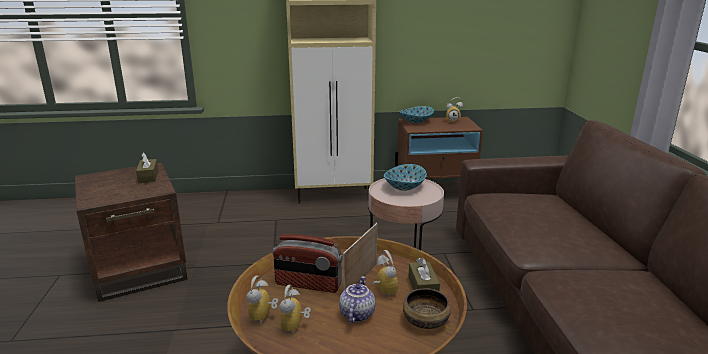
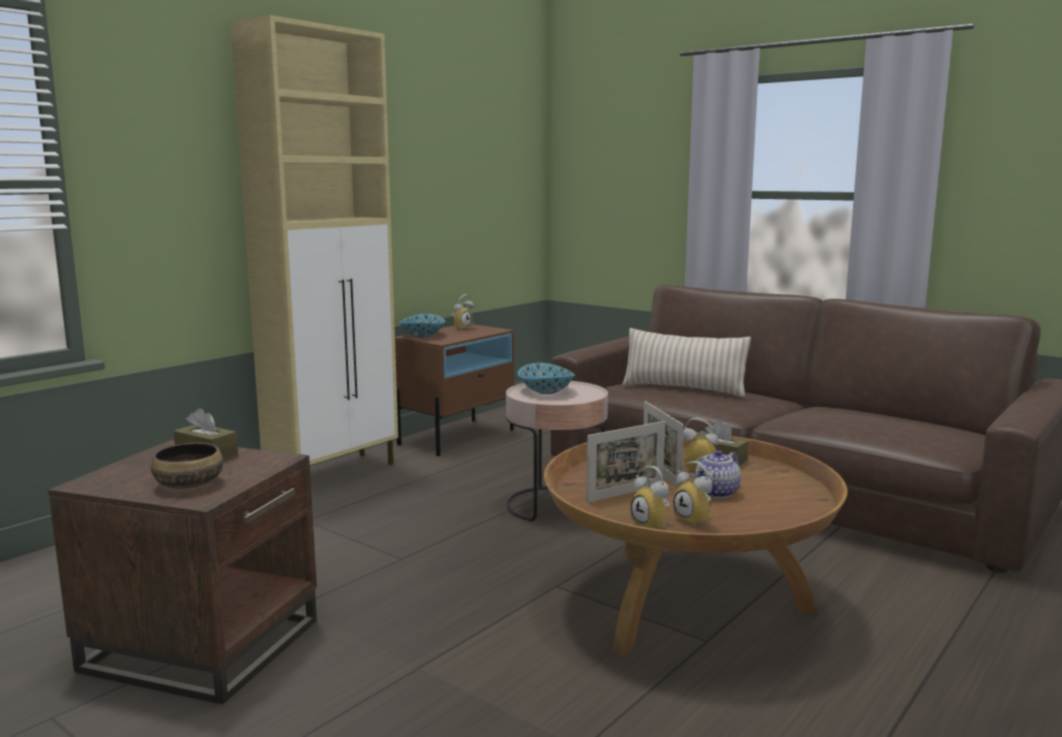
camera: 45 degrees left, 10 degrees down
radio [272,234,343,293] -> picture frame [586,421,665,503]
teapot [339,276,375,323] -> teapot turned 105 degrees counterclockwise [695,450,741,498]
bowl [403,288,451,329] -> bowl moved to [151,443,223,489]
none -> beige pillow [622,328,751,397]

